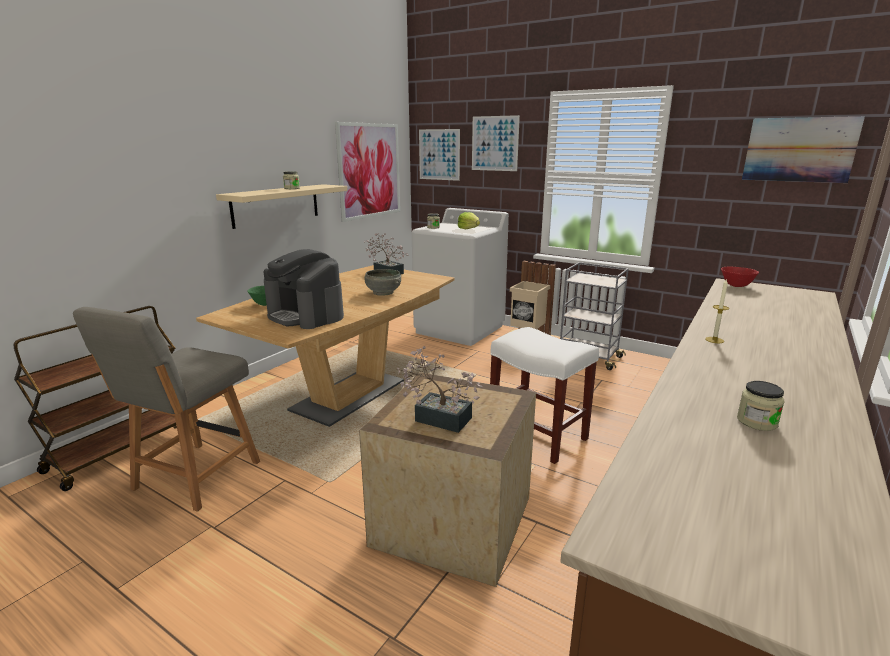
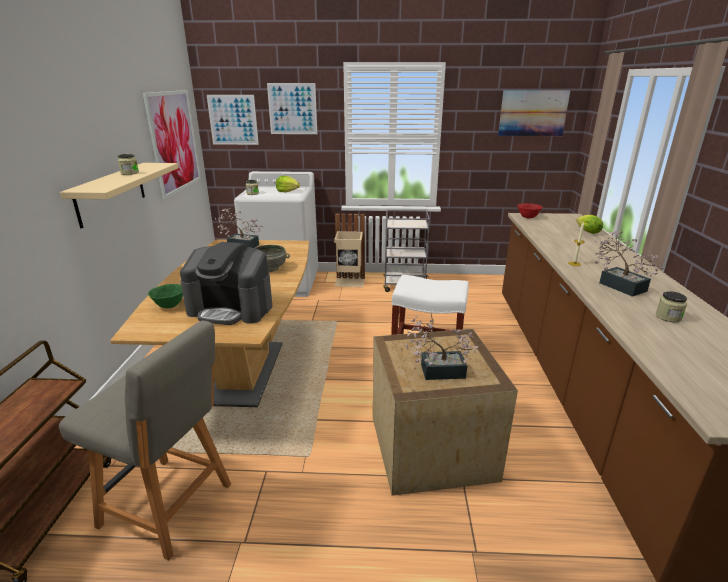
camera: 30 degrees left, 5 degrees up
grey chair [73,307,260,512] -> grey chair turned 60 degrees counterclockwise [59,321,231,561]
none -> lettuce [576,215,603,234]
none -> potted plant [595,231,664,297]

